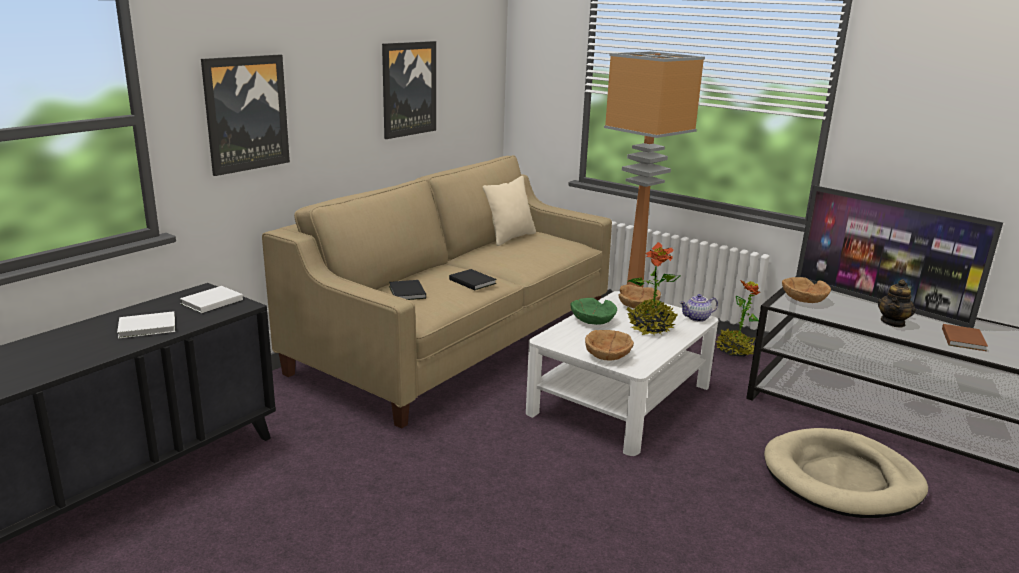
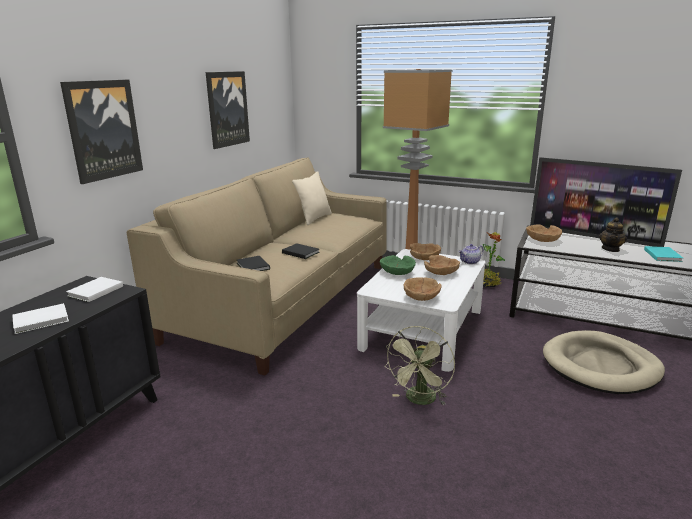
camera: 10 degrees left, 0 degrees up
potted plant [626,242,681,335] -> brown bowl [424,255,460,275]
brown book [942,324,988,351] -> turquoise book [644,246,683,262]
none -> green fan [384,326,455,405]

